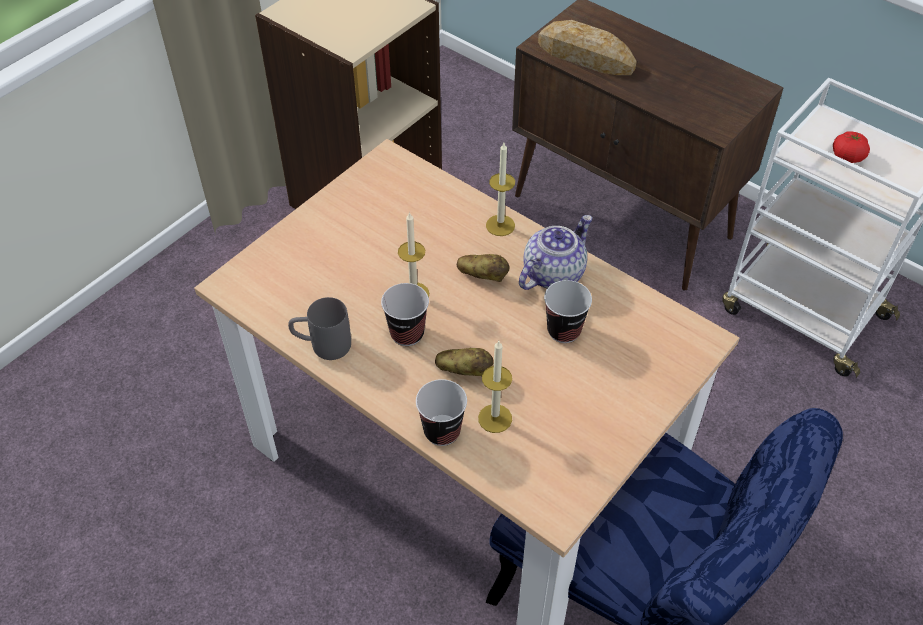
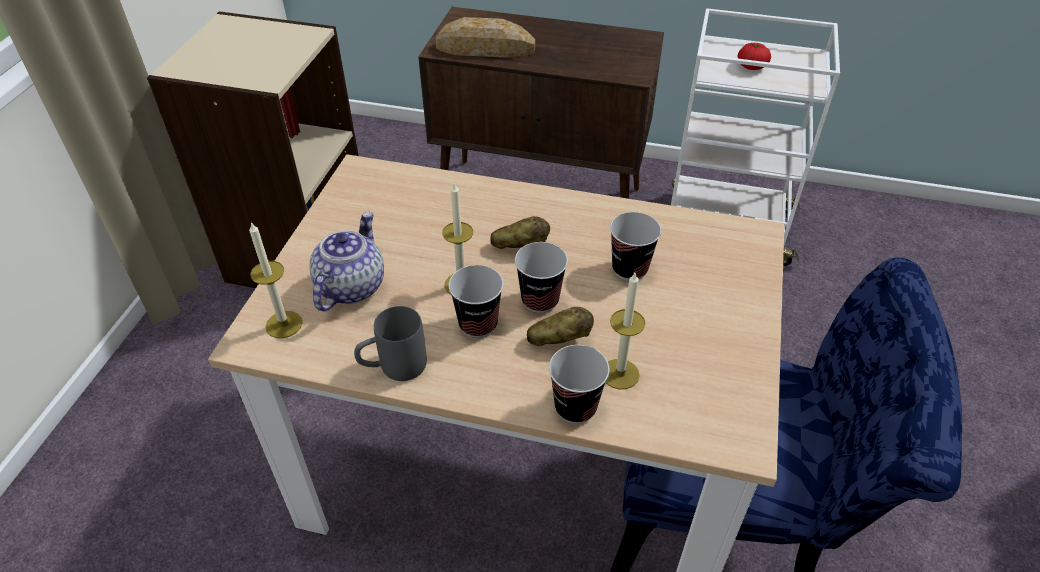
camera: 25 degrees left, 5 degrees down
candle [486,143,515,236] -> candle moved to [249,222,303,338]
teapot [519,215,592,290] -> teapot moved to [309,212,384,311]
none -> cup [515,242,568,313]

